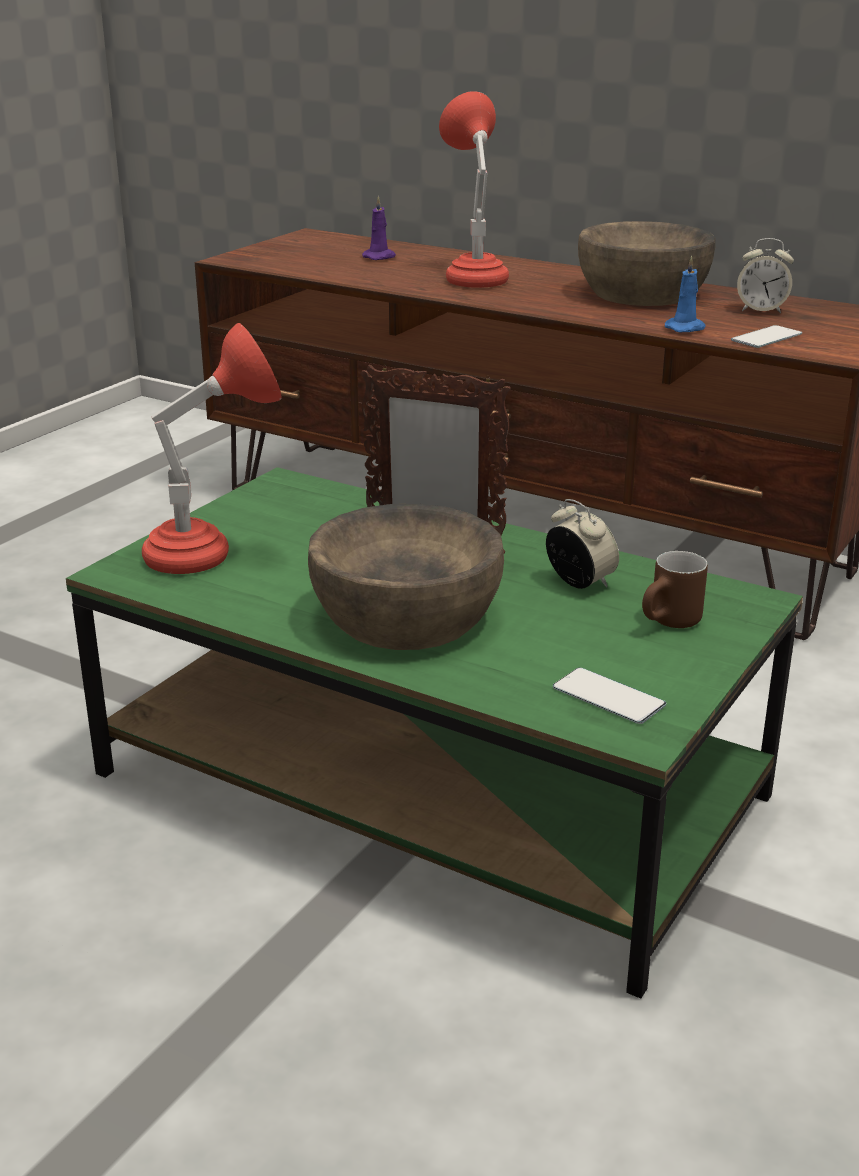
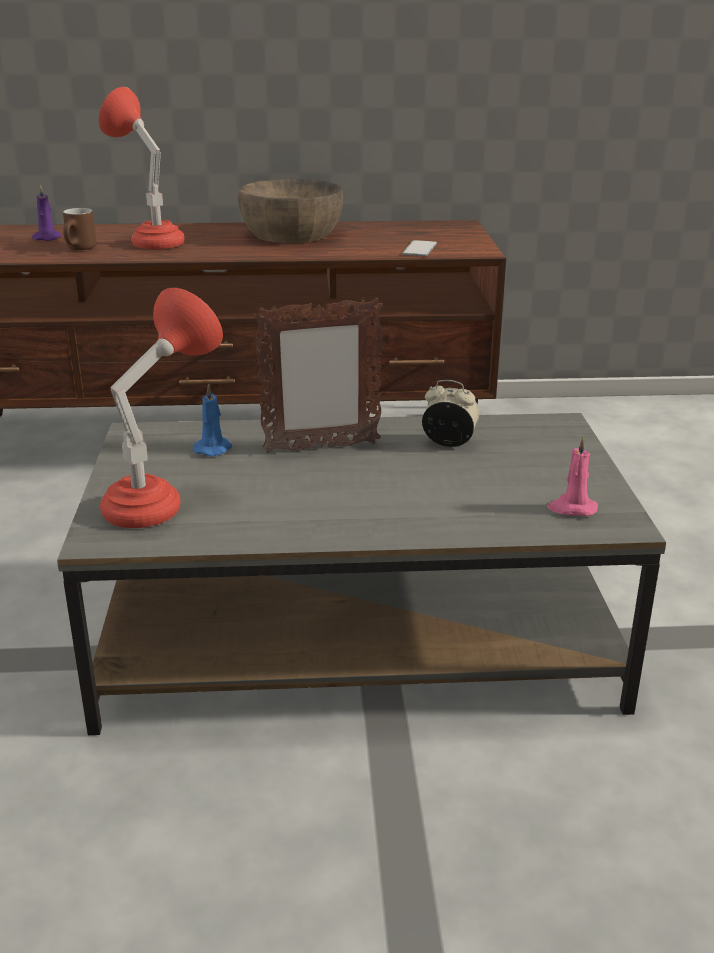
camera: 35 degrees left, 0 degrees up
green coffee table [66,467,803,999] -> grey coffee table [57,413,666,735]
brown bowl [308,504,504,650] -> none
phone [553,668,666,724] -> pink candle [547,436,598,516]
brown mug [642,551,708,628] -> brown mug moved to [63,208,96,250]
blue candle [665,256,706,332] -> blue candle moved to [193,383,232,457]
alarm clock [737,238,794,313] -> none

